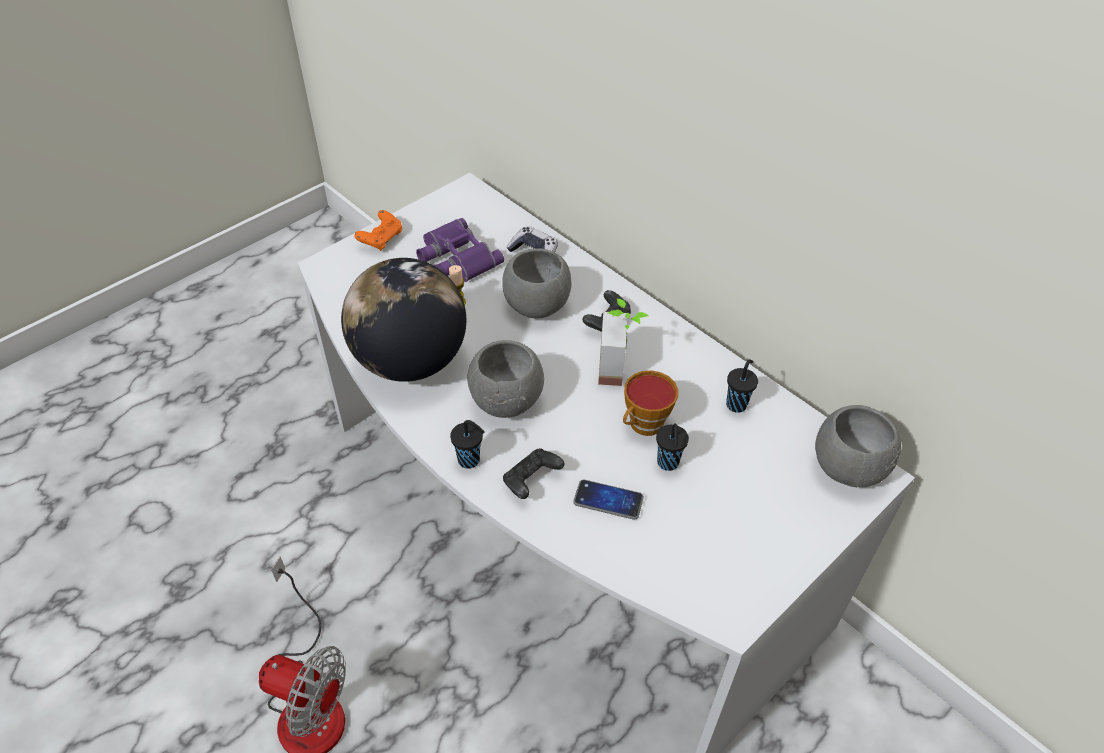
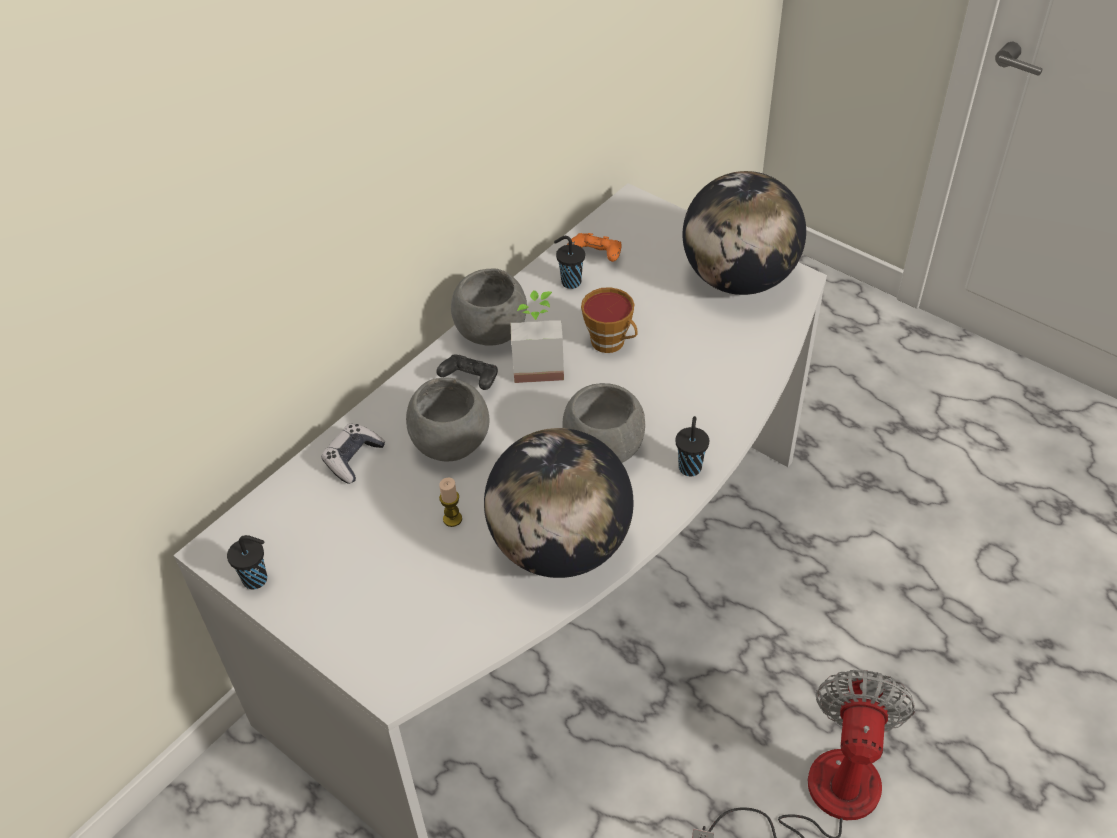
camera: 95 degrees left, 0 degrees up
orange game controller [354,210,402,251] -> orange game controller moved to [567,233,621,262]
purple binoculars [416,218,504,282] -> none
black game controller [503,448,565,499] -> none
phone [573,480,644,520] -> none
black cup [656,423,689,471] -> black cup moved to [227,535,267,590]
grey bowl [815,405,901,487] -> grey bowl moved to [451,269,527,346]
none -> globe [683,171,806,295]

